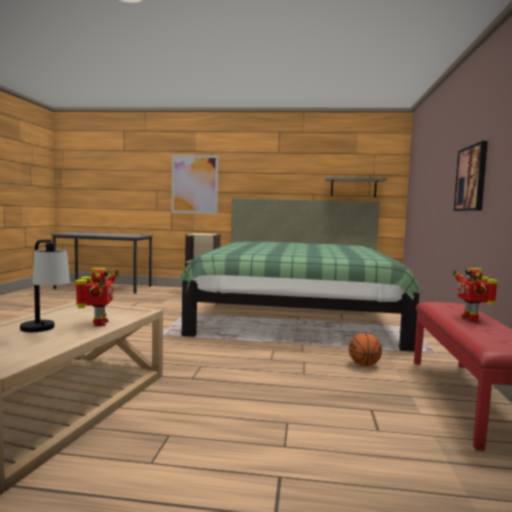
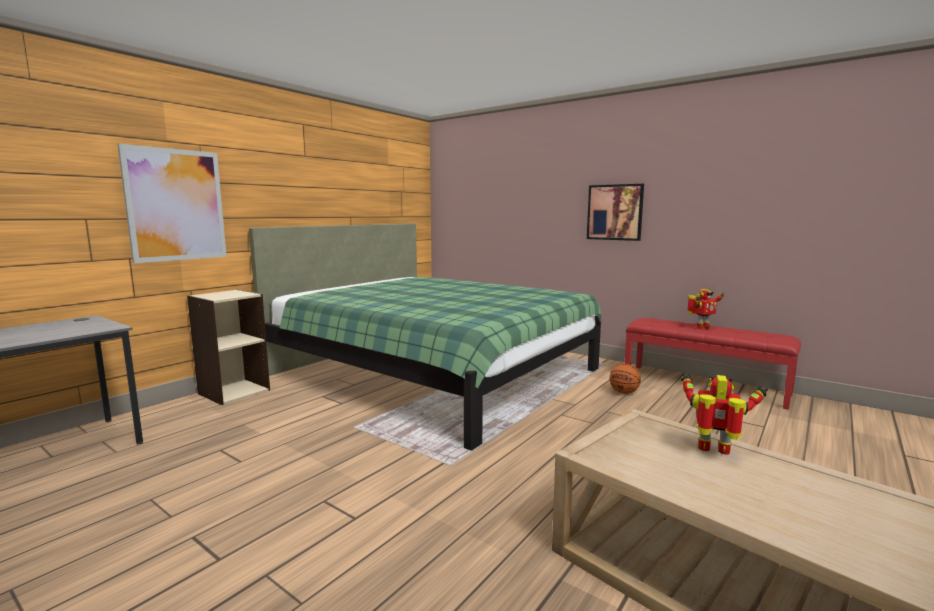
camera: 60 degrees left, 5 degrees up
table lamp [20,240,70,332] -> none
shelf [325,176,387,197] -> none
toy robot [453,268,498,321] -> toy robot turned 60 degrees counterclockwise [687,289,725,329]

